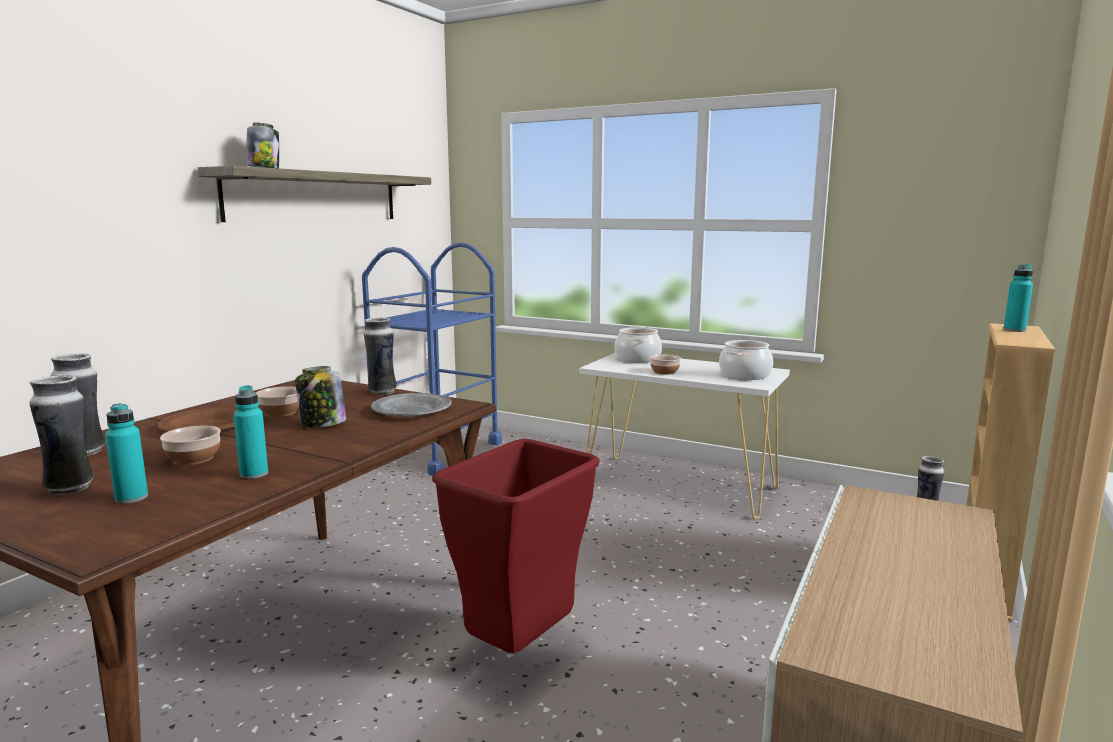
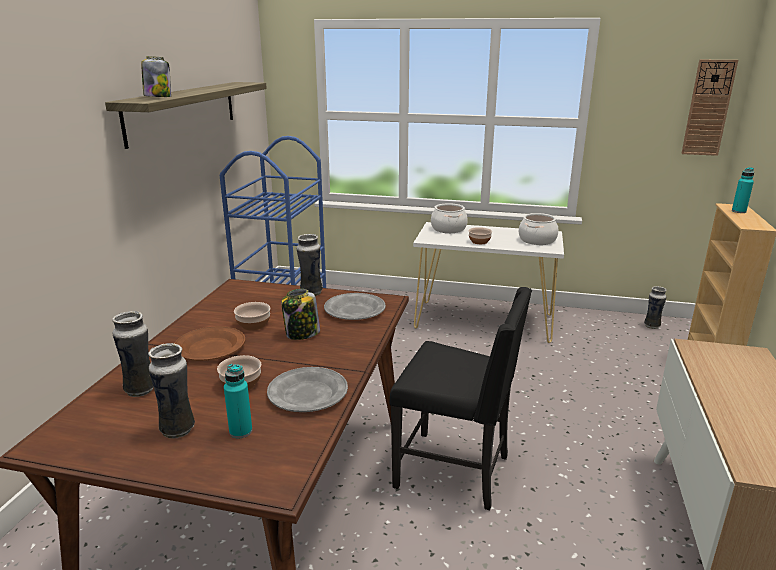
camera: 15 degrees left, 10 degrees up
turquoise bottle [233,385,268,479] -> grey plate [267,367,348,412]
red trash can [432,439,600,653] -> black chair [389,287,532,511]
none -> wall clock [681,60,738,156]

